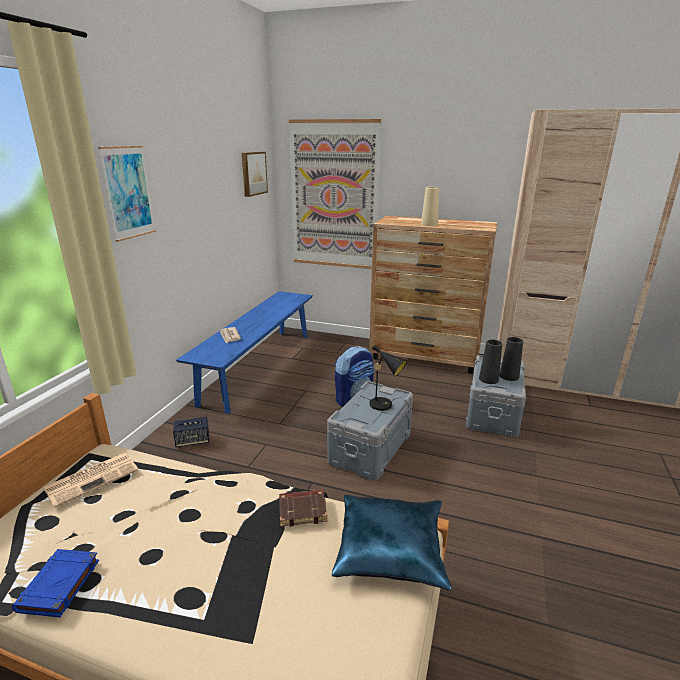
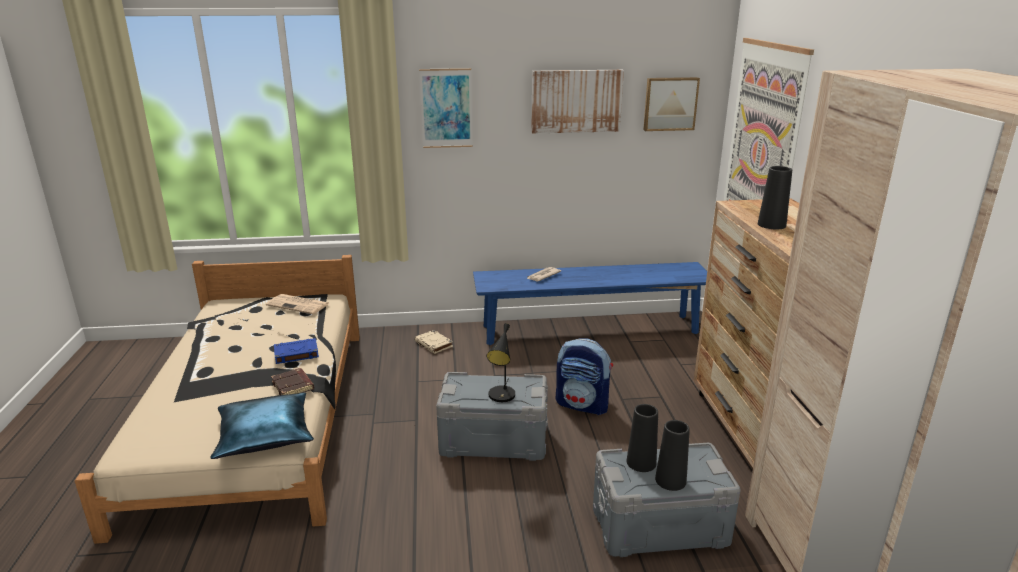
camera: 65 degrees right, 0 degrees up
blue book [12,549,99,617] -> blue book moved to [274,338,319,364]
speaker [173,417,209,447] -> beige book [414,330,453,354]
beige vase [421,187,439,226] -> black vase [758,166,792,229]
none -> picture [531,70,624,134]

